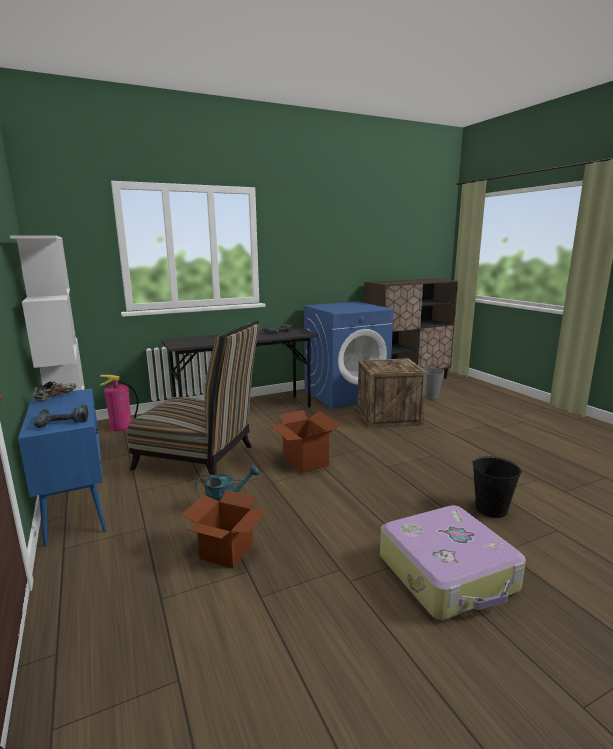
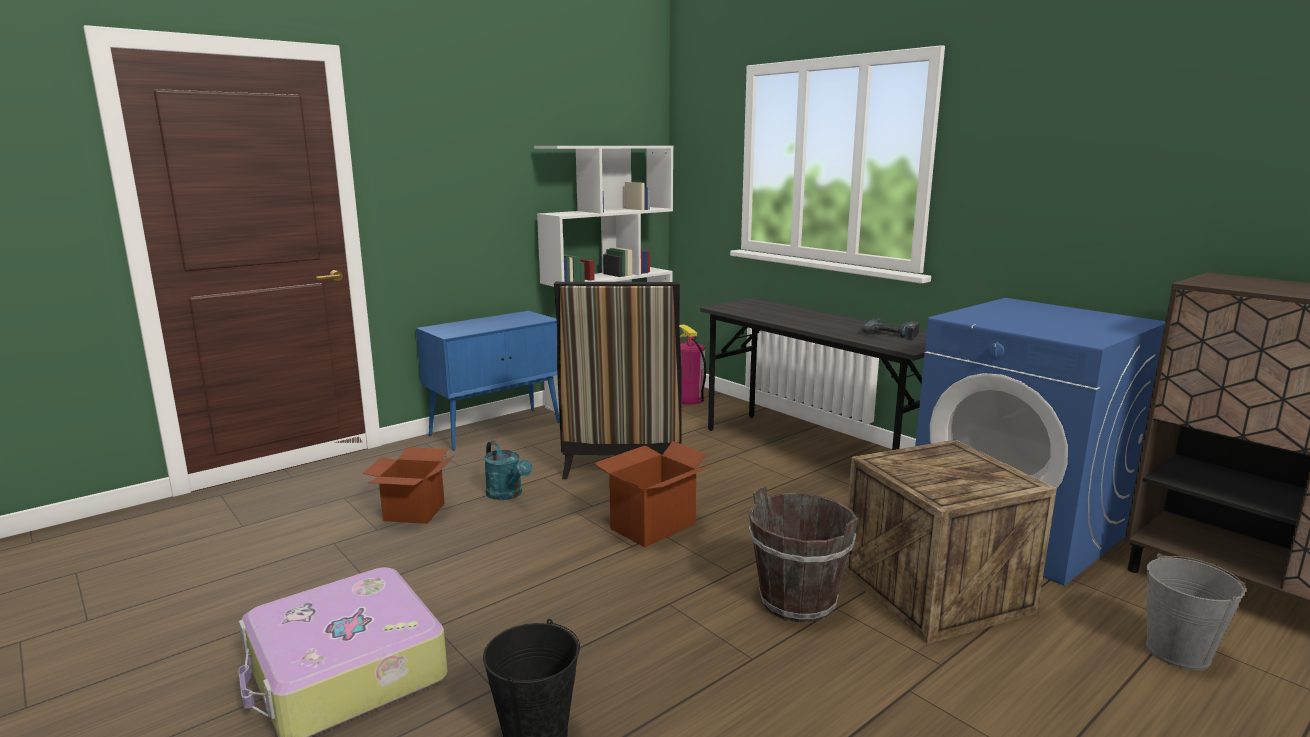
camera: 75 degrees right, 0 degrees up
shoe [33,381,76,401] -> none
power drill [34,405,88,428] -> none
none -> brown bucket [749,486,859,623]

